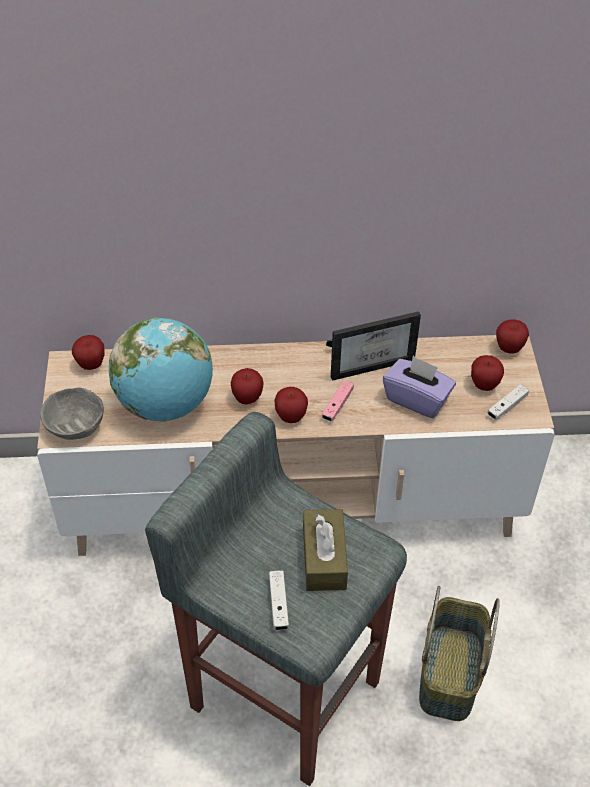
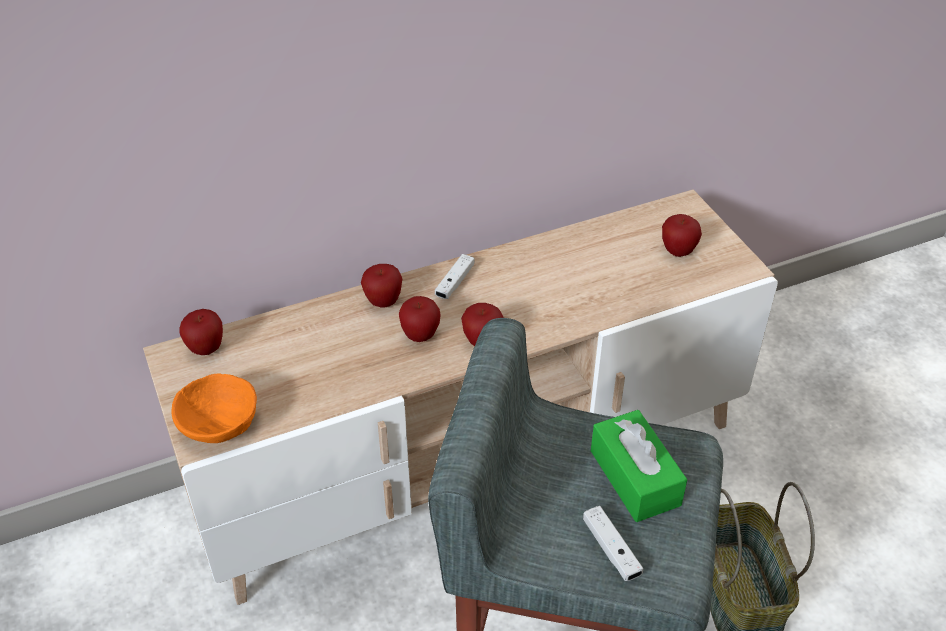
camera: 20 degrees left, 5 degrees down
grey bowl [40,388,104,440] -> orange bowl [171,374,257,443]
globe [109,318,213,422] -> none
brown tissue box [303,509,348,591] -> green tissue box [591,410,687,522]
pink game controller [322,380,354,421] -> none
picture frame [326,311,421,381] -> none
purple tissue box [383,356,456,418] -> none
white game controller [487,384,529,420] -> white game controller moved to [435,254,475,299]
apple [496,319,529,354] -> apple moved to [361,264,402,308]

